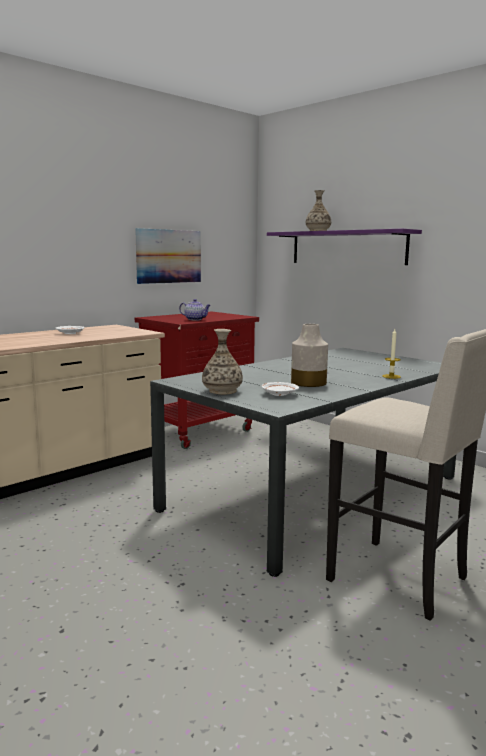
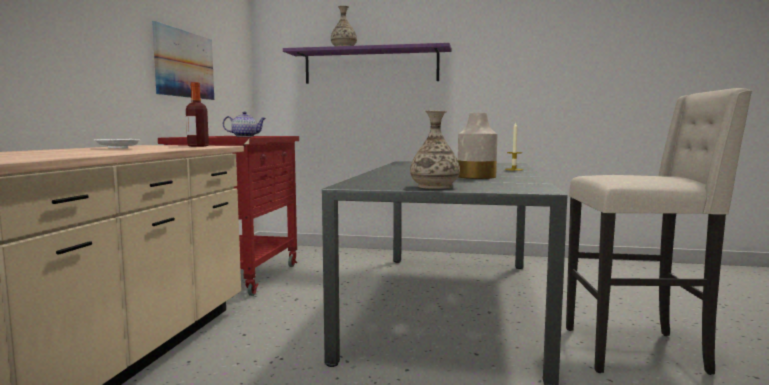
camera: 35 degrees left, 5 degrees down
white plate [261,382,299,396] -> none
none -> bottle [186,82,209,147]

